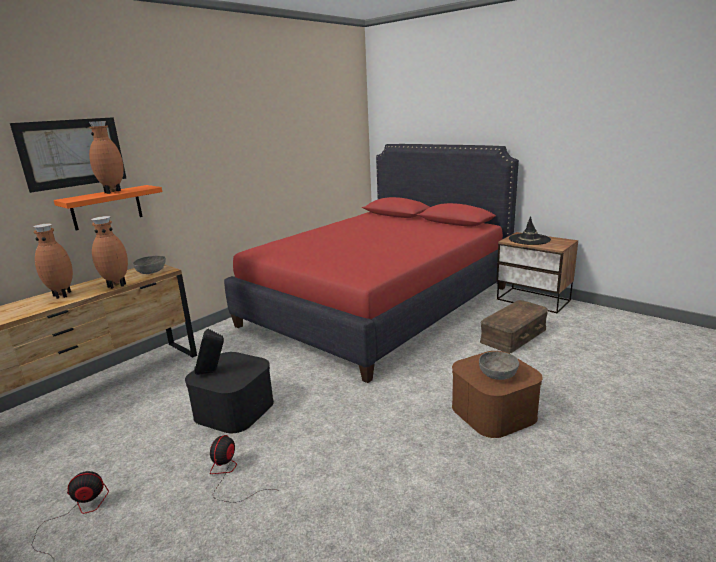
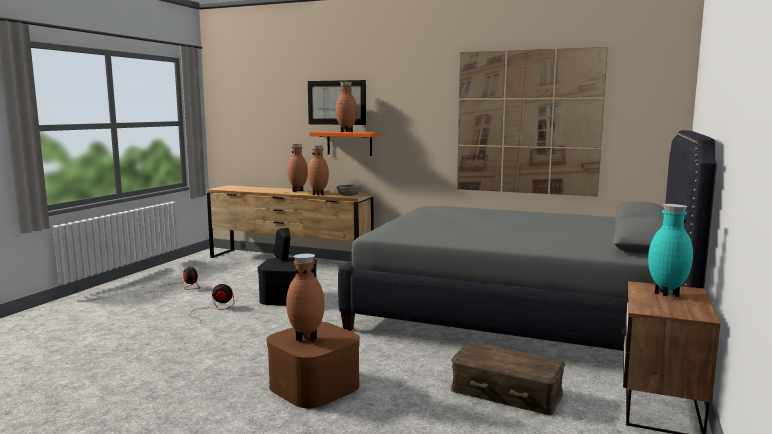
camera: 70 degrees right, 10 degrees down
red bed [224,144,519,383] -> grey bed [338,130,717,351]
grey bowl [479,351,519,380] -> brown vase [286,254,325,342]
black hat [509,216,551,245] -> turquoise vase [648,204,693,297]
none -> picture [457,47,608,197]

